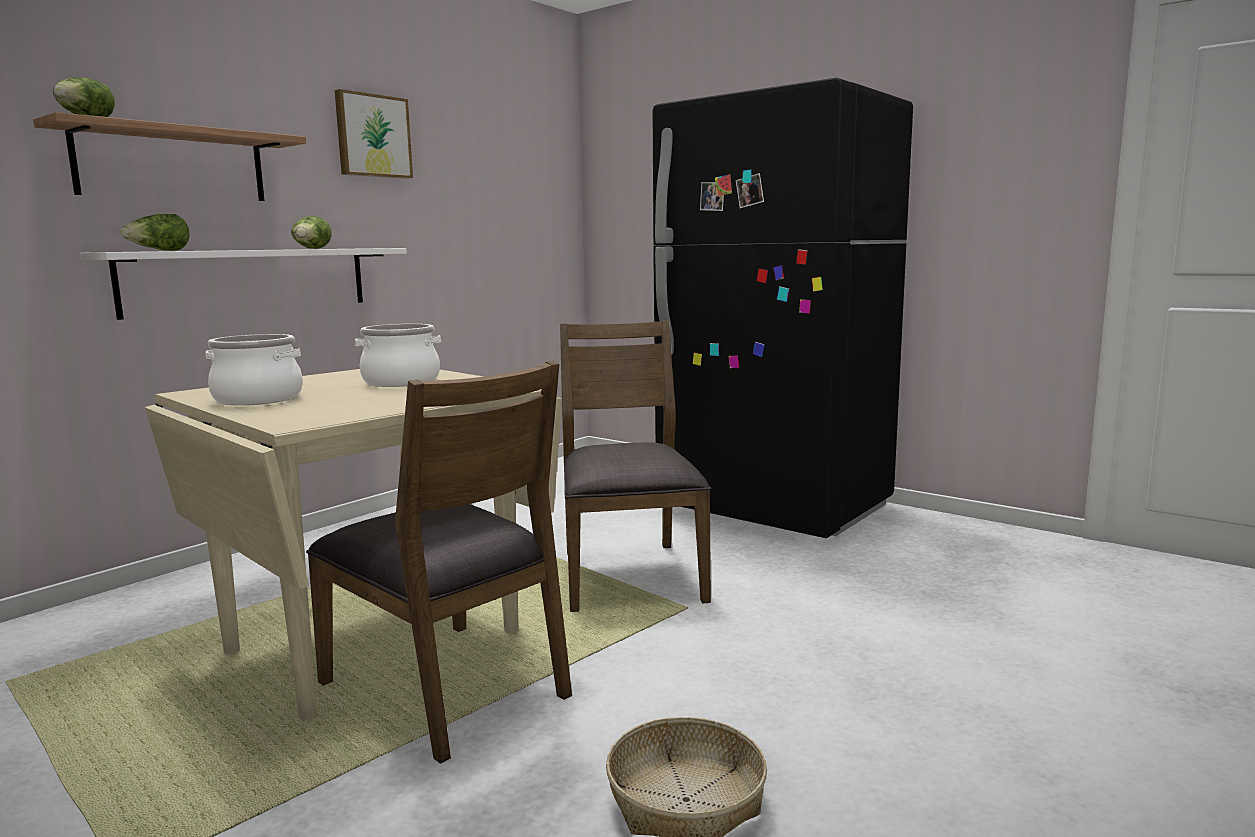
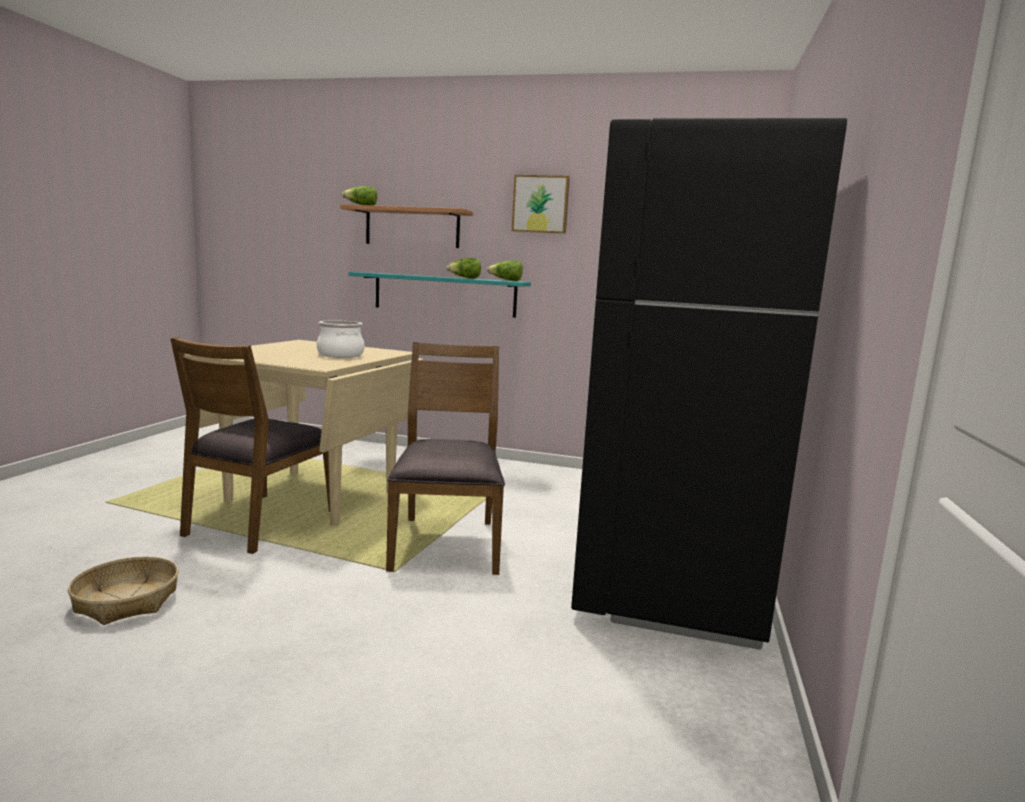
camera: 65 degrees right, 0 degrees up
white shelf [79,248,407,320] -> turquoise shelf [348,272,531,318]
lettuce [120,214,190,251] -> lettuce moved to [487,260,523,281]
cooking pot [206,334,303,406] -> none
brown chair [560,320,711,612] -> brown chair turned 60 degrees counterclockwise [386,342,505,575]

